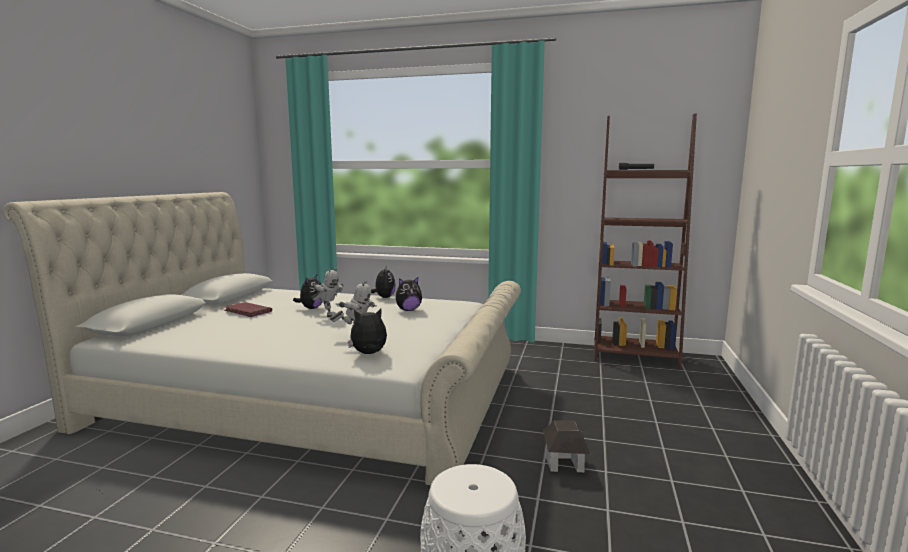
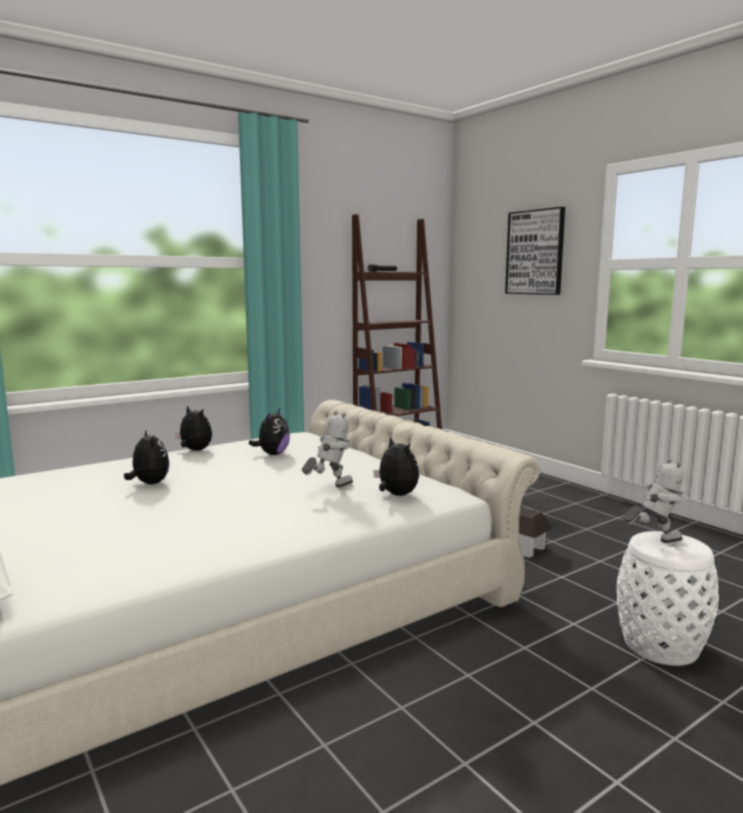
camera: 50 degrees left, 0 degrees up
red book [224,302,272,317] -> none
toy robot [311,268,343,317] -> toy robot moved to [623,458,684,543]
plush toy [348,309,387,354] -> plush toy turned 120 degrees clockwise [373,437,419,496]
none -> picture [505,207,565,295]

